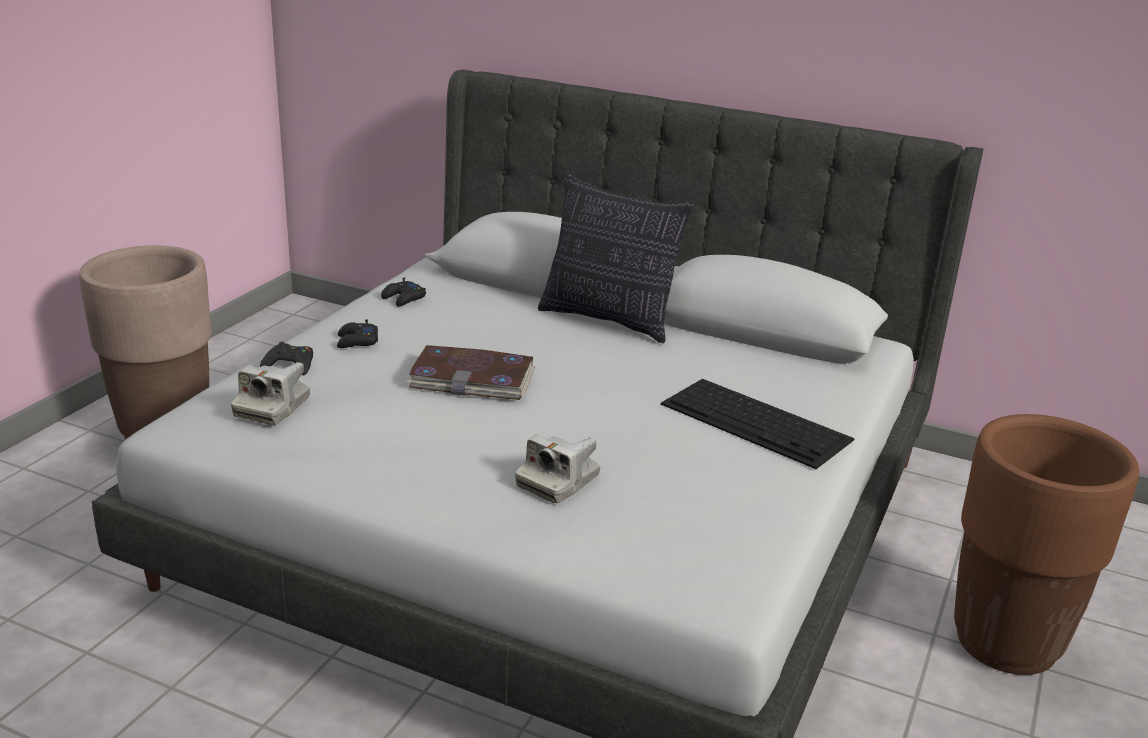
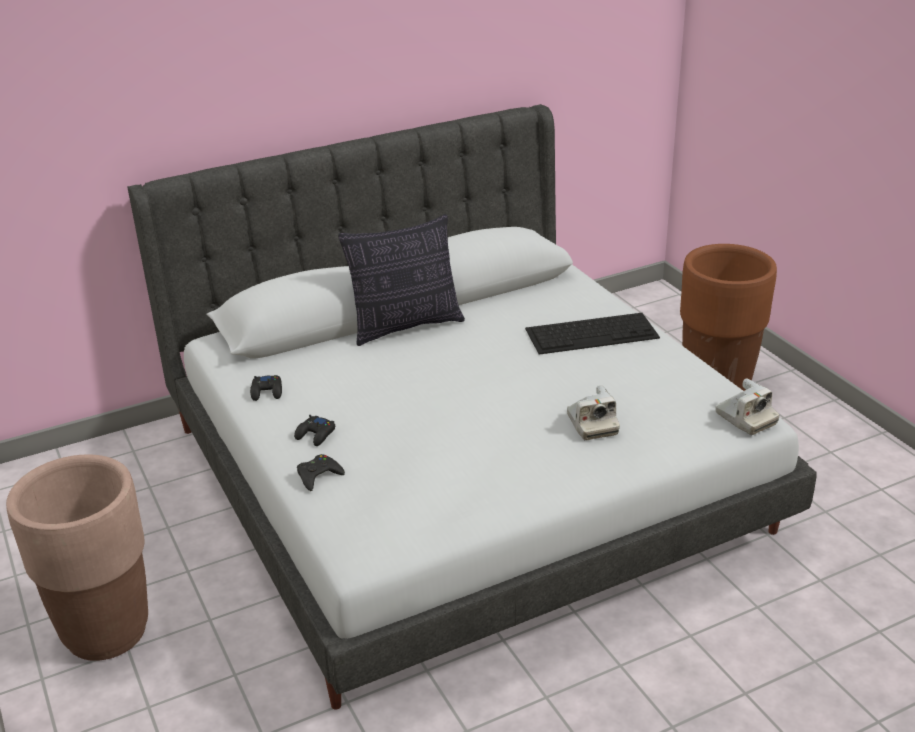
camera: 50 degrees left, 5 degrees up
camera [231,362,310,425] -> camera moved to [715,378,779,435]
book [407,345,535,400] -> none

